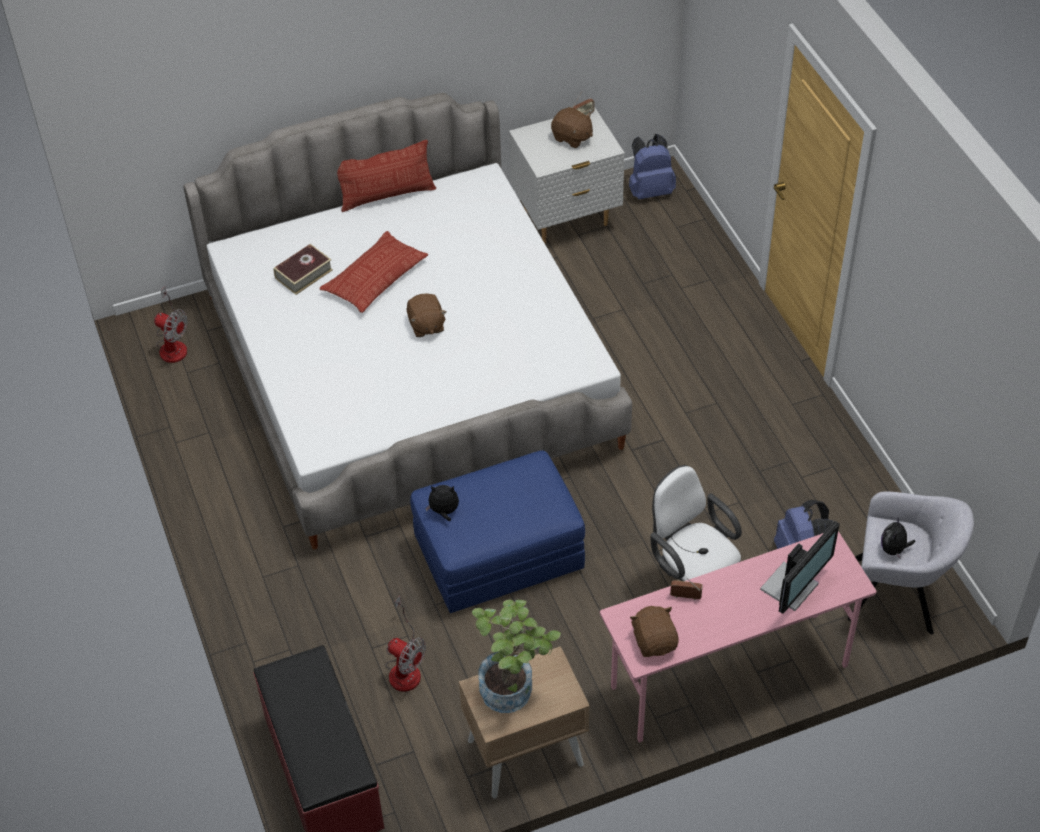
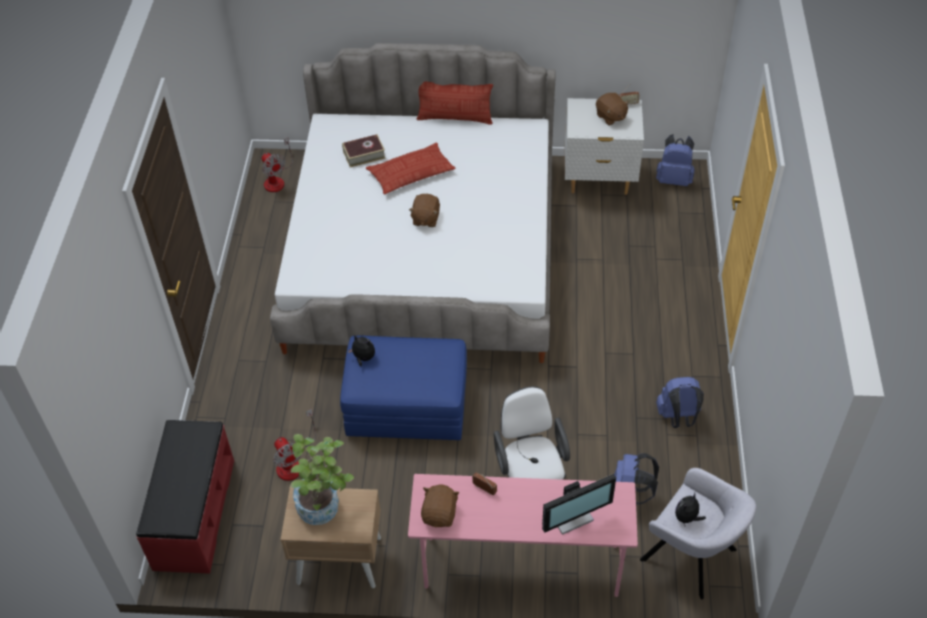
camera: 25 degrees right, 0 degrees up
none -> blue backpack [656,377,704,428]

